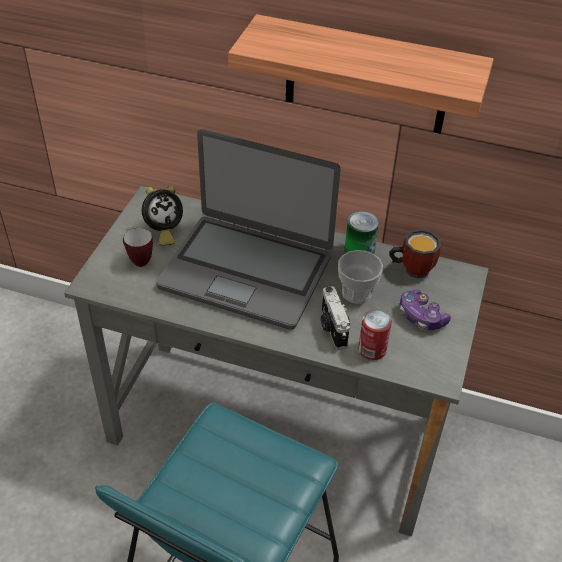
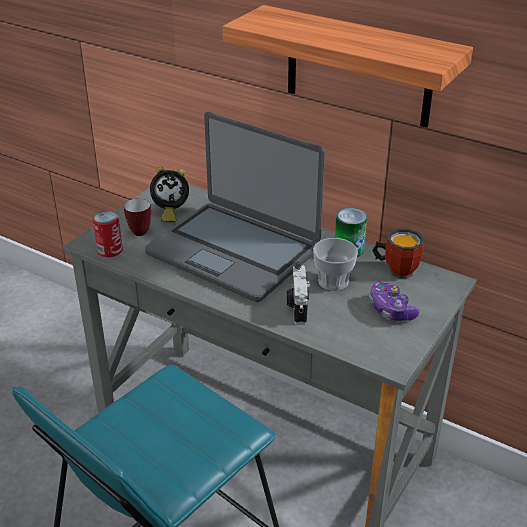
camera: 15 degrees right, 10 degrees down
can [358,310,392,360] -> can moved to [93,211,123,257]

